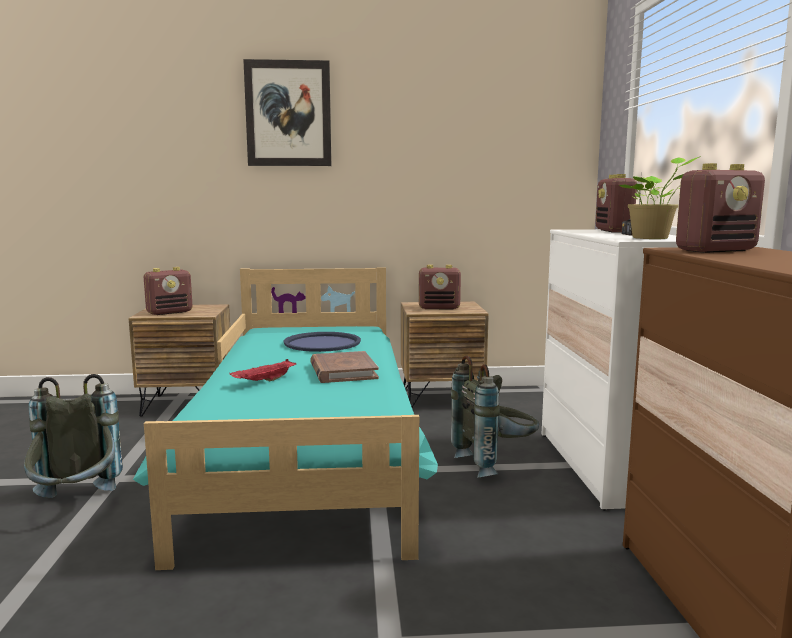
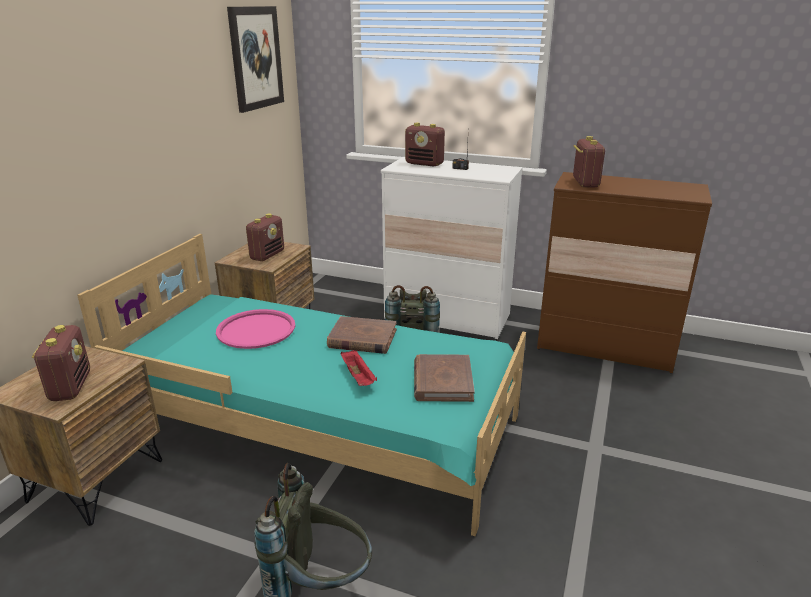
camera: 65 degrees left, 15 degrees up
picture [243,59,331,166] -> picture moved to [227,6,284,113]
blue tray [283,332,361,352] -> pink tray [216,309,295,349]
potted plant [619,156,701,239] -> none
none -> brown book [414,354,475,402]

